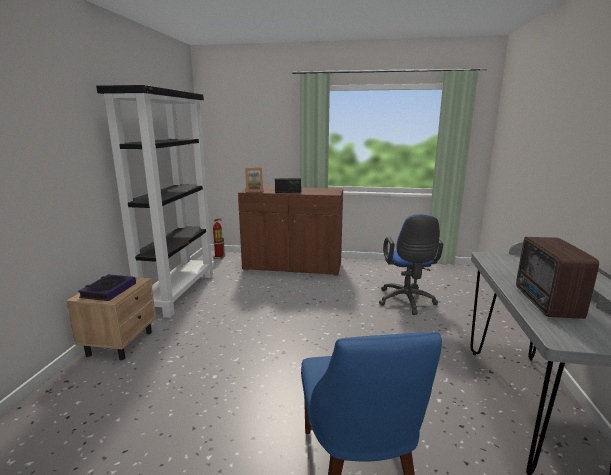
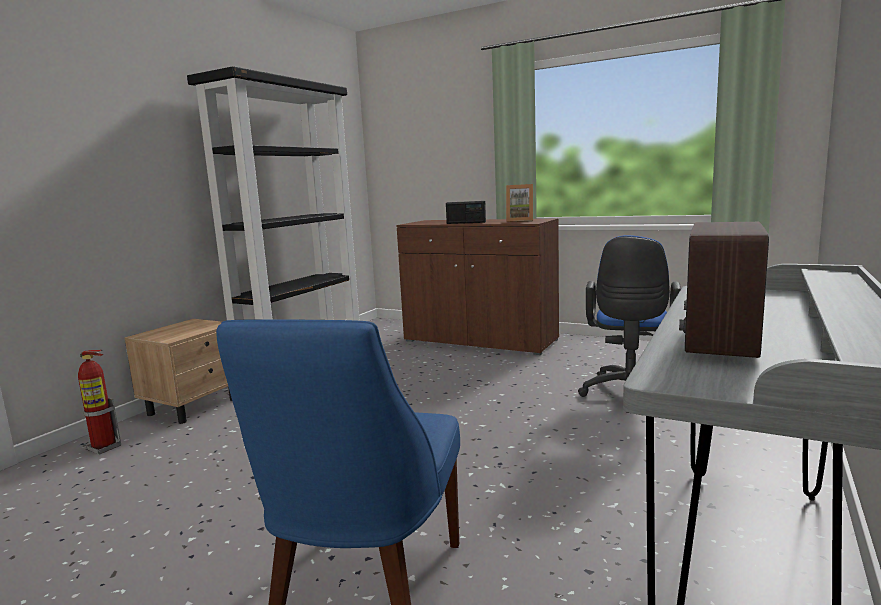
camera: 20 degrees right, 5 degrees down
book [78,274,136,301] -> none
fire extinguisher [213,218,225,259] -> fire extinguisher moved to [78,350,121,454]
picture frame [245,168,263,192] -> picture frame moved to [506,184,533,222]

